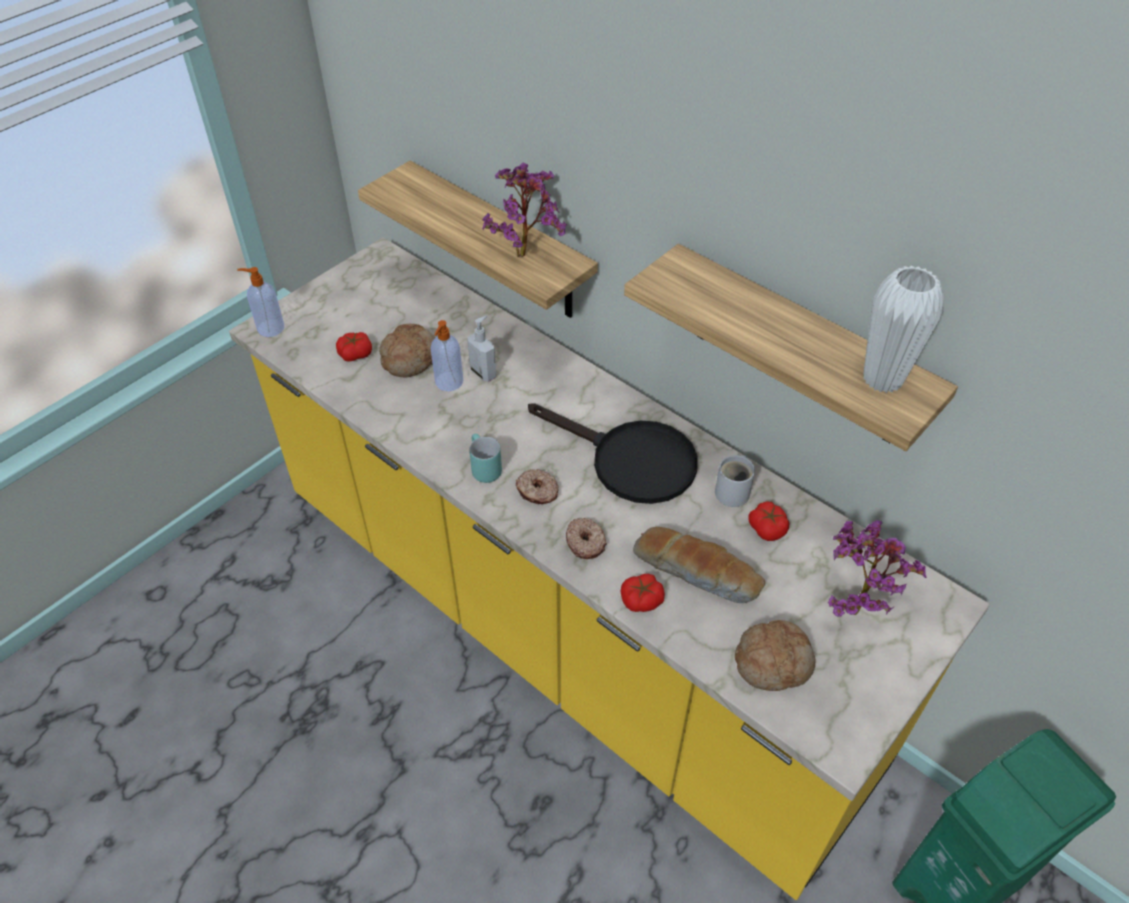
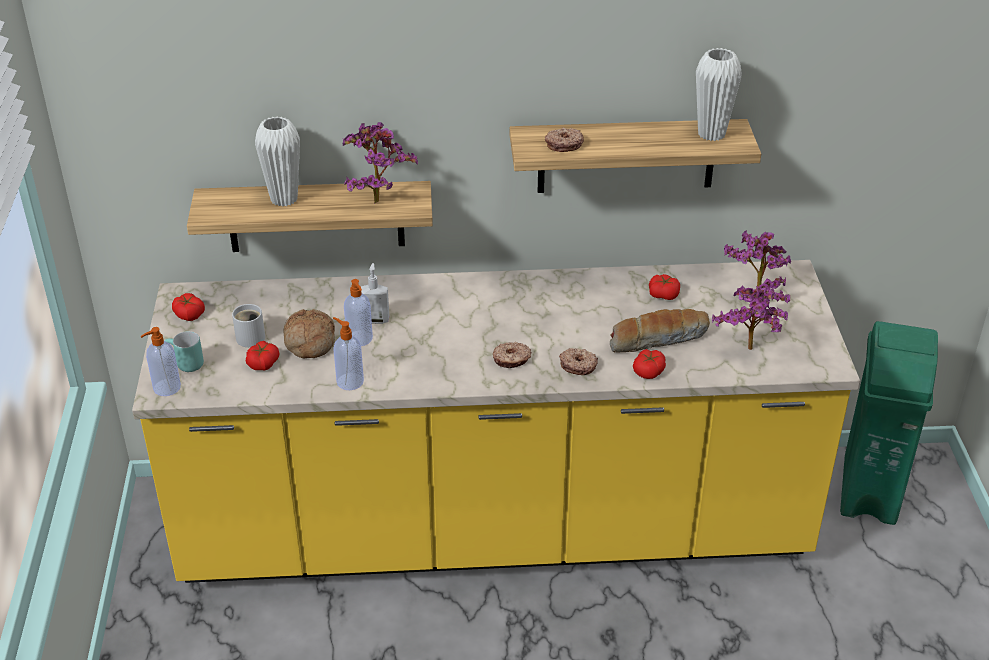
camera: 45 degrees left, 10 degrees down
turquoise mug [469,434,502,483] -> turquoise mug moved to [164,331,204,372]
black frying pan [528,403,698,504] -> none
white mug [715,455,755,507] -> white mug moved to [232,304,265,347]
bread [735,620,815,691] -> potted plant [712,286,790,350]
none -> tomato [172,293,205,321]
none -> white vase [255,116,300,207]
none -> soap dispenser [333,317,364,390]
none -> donut [545,127,584,152]

